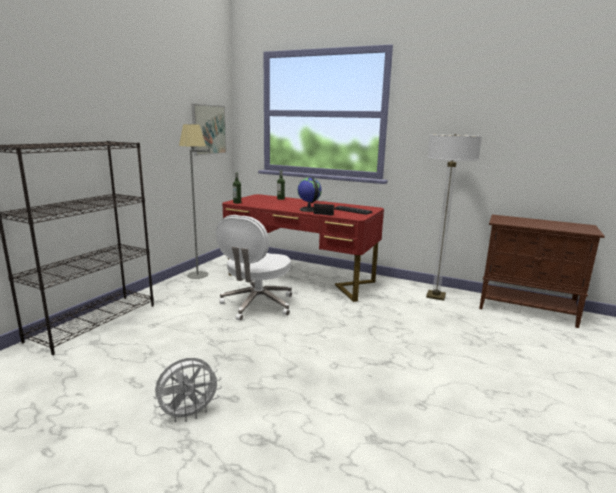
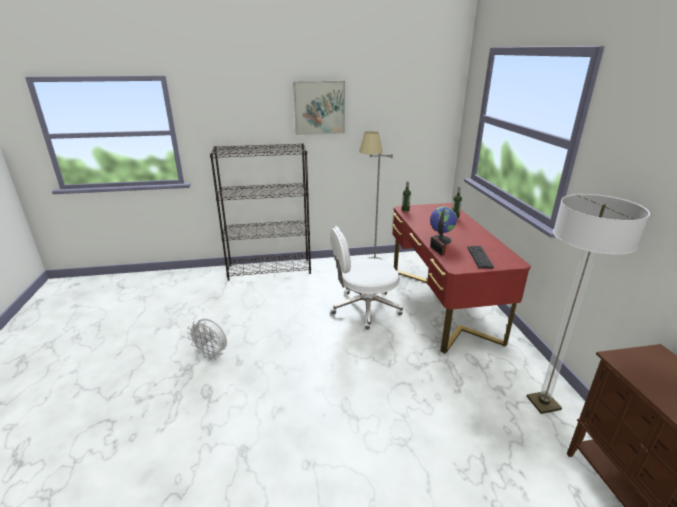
camera: 55 degrees right, 10 degrees up
picture [192,104,227,156] -> picture moved to [293,81,345,135]

